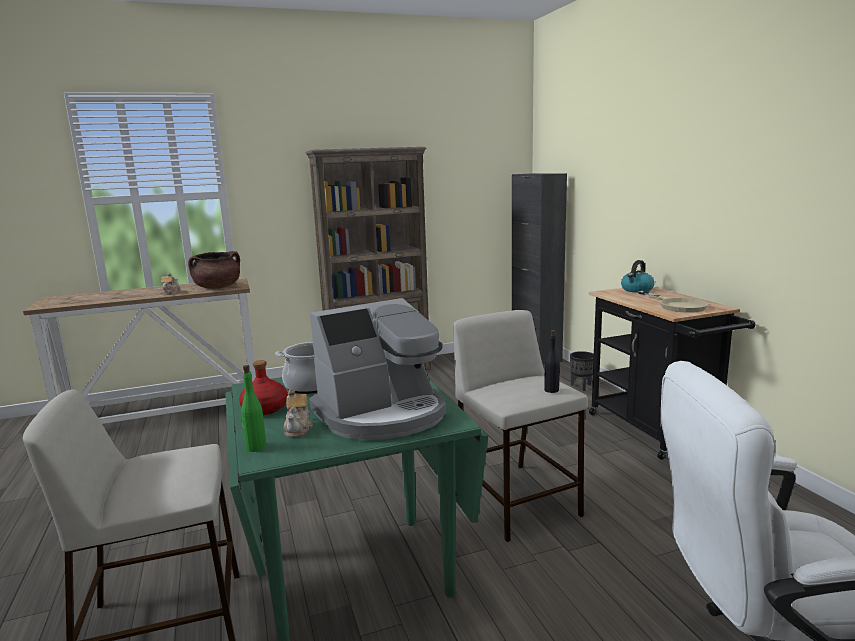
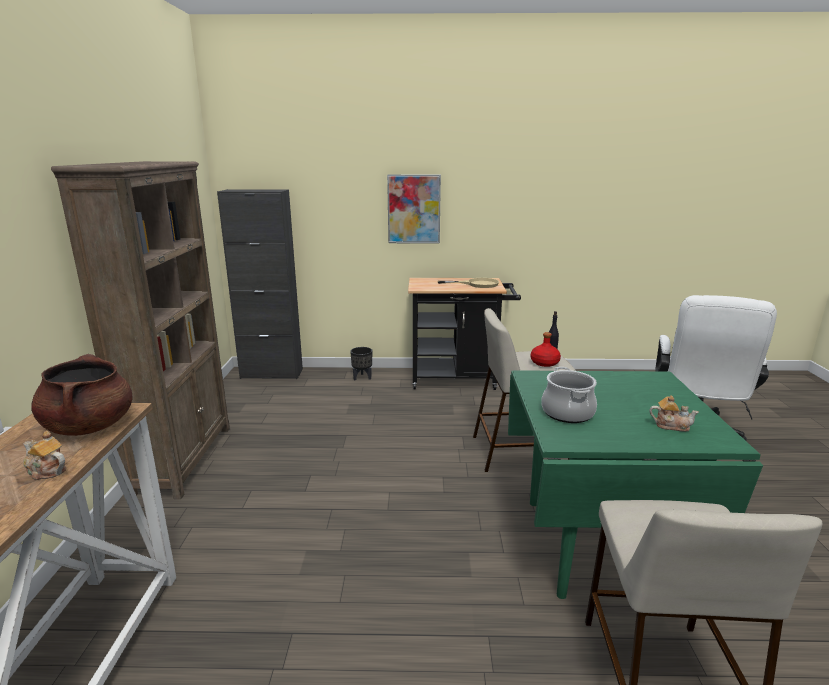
camera: 70 degrees left, 5 degrees up
red bottle [239,360,287,415] -> red bottle moved to [531,332,561,367]
green bottle [241,365,267,452] -> none
coffee machine [309,298,446,440] -> none
kettle [621,260,654,293] -> none
none -> picture [387,174,441,243]

